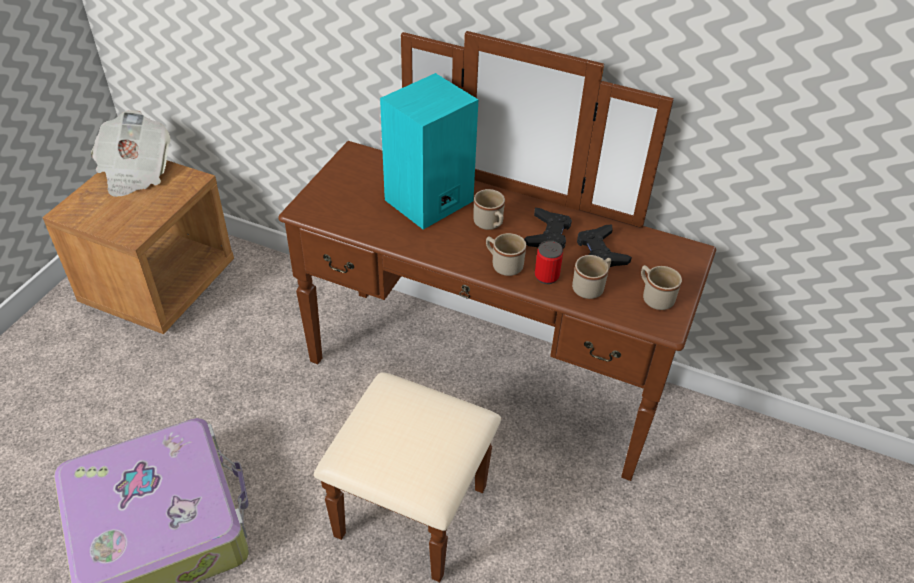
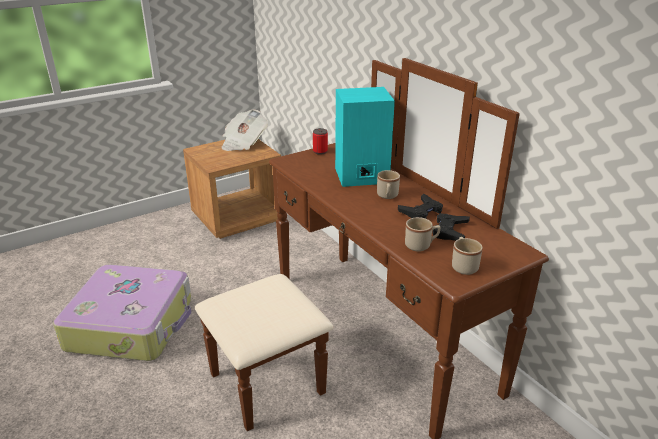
camera: 35 degrees right, 15 degrees down
beige mug [486,233,526,276] -> none
can [535,241,563,284] -> can moved to [313,128,328,155]

